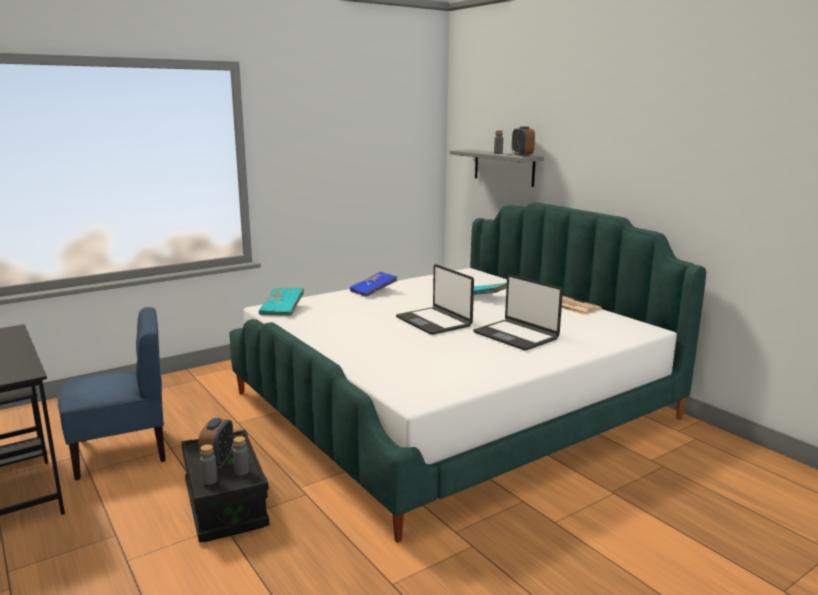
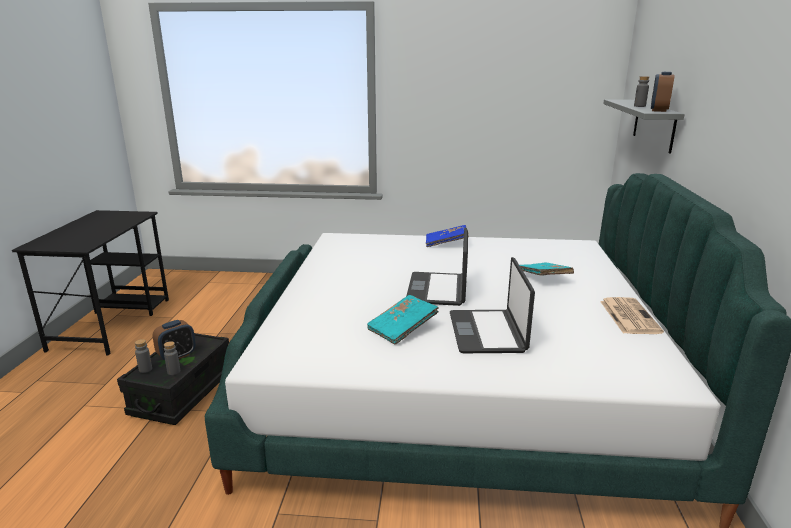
camera: 40 degrees right, 5 degrees up
blue chair [58,307,166,480] -> none
turquoise book [259,288,304,316] -> turquoise book moved to [367,295,439,345]

